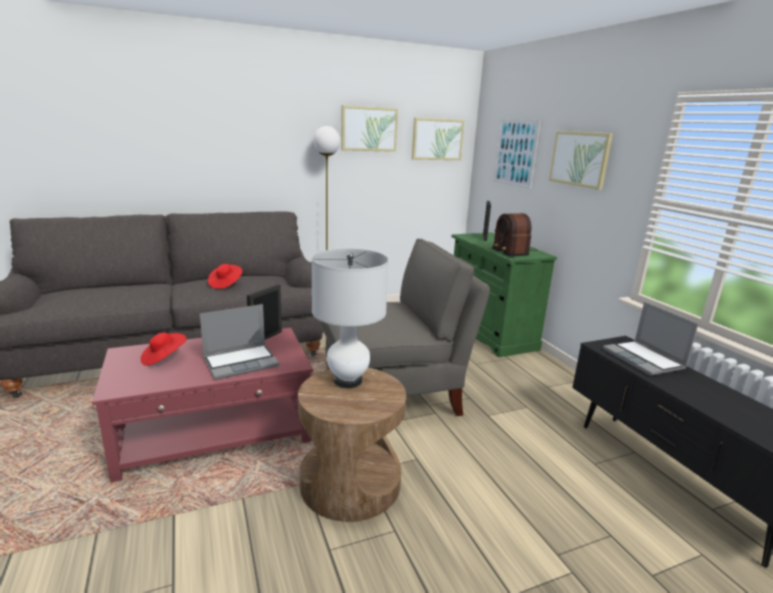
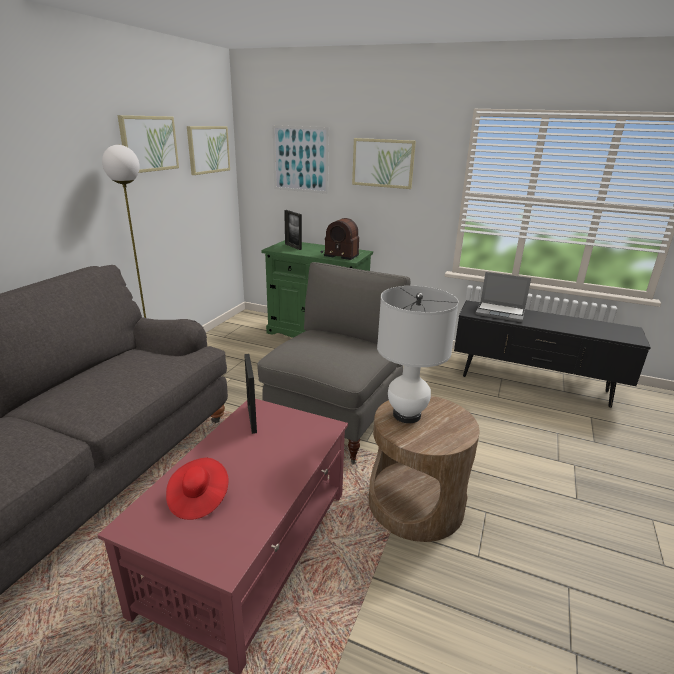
camera: 45 degrees left, 5 degrees up
laptop [200,304,279,380] -> none
red hat [208,264,242,289] -> none

